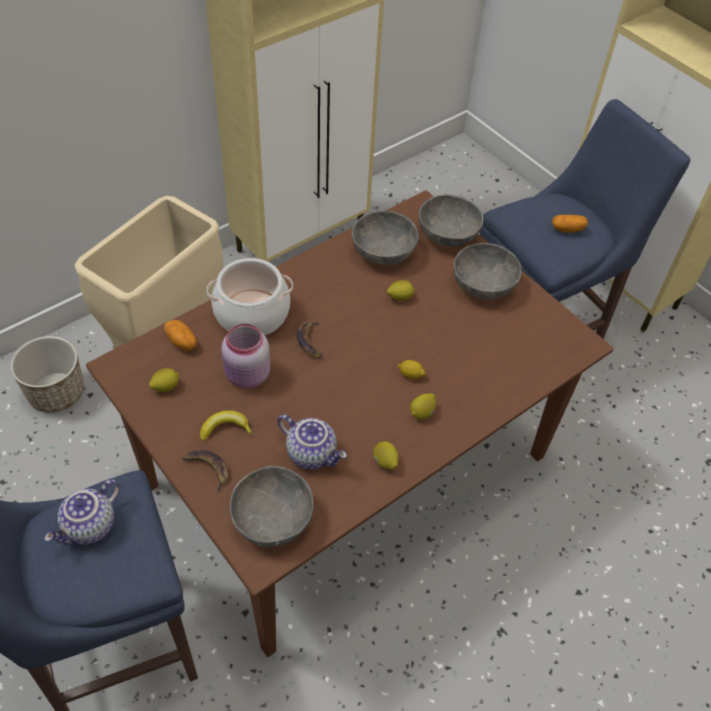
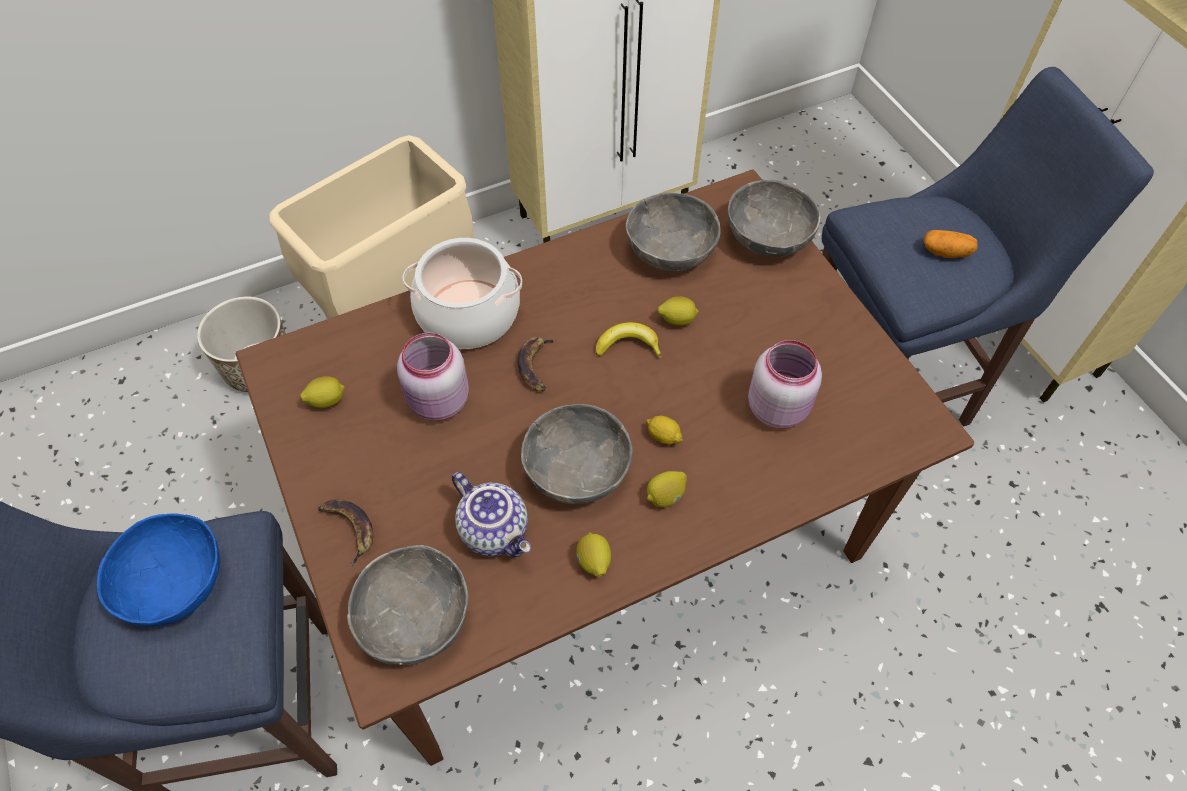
camera: 15 degrees right, 5 degrees up
teapot [44,479,120,545] -> blue bowl [97,513,220,626]
potato [164,320,197,351] -> none
banana [200,410,253,441] -> banana moved to [596,322,662,358]
grey bowl [454,243,522,300] -> grey bowl moved to [521,404,633,504]
none -> pink jar [748,340,822,429]

